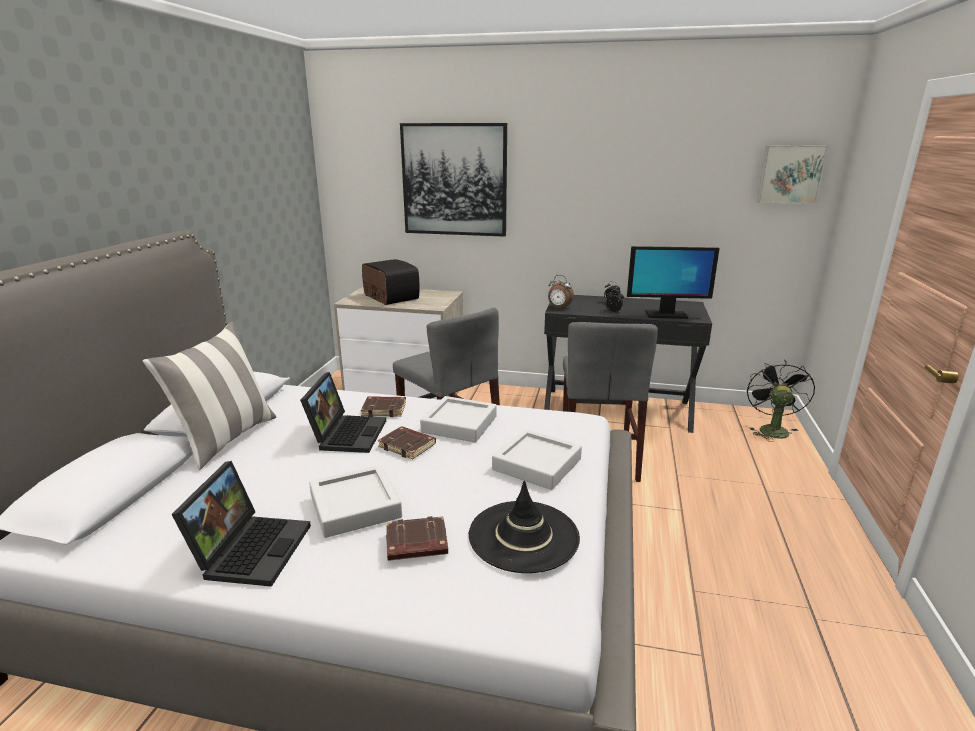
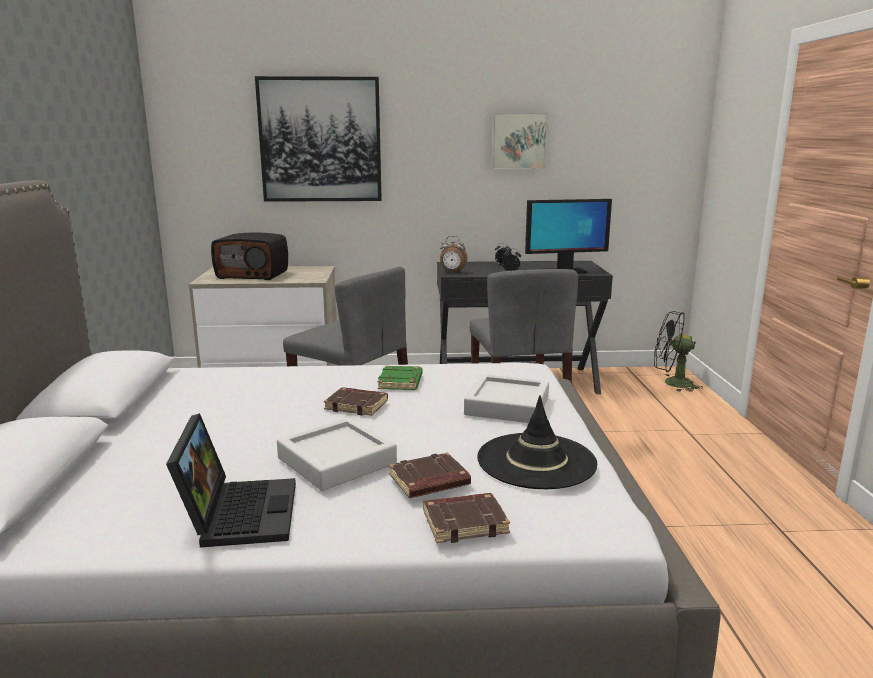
camera: 15 degrees left, 5 degrees down
pillow [143,322,276,470] -> none
laptop [300,372,386,453] -> none
brown book [361,396,406,417] -> brown book moved to [423,493,510,543]
radio [362,259,420,305] -> radio turned 150 degrees clockwise [211,233,288,280]
grey tray [420,396,497,442] -> green book [378,366,423,390]
black fan [747,359,815,442] -> black fan turned 75 degrees counterclockwise [654,311,703,392]
picture [757,145,828,204] -> picture moved to [491,113,548,169]

